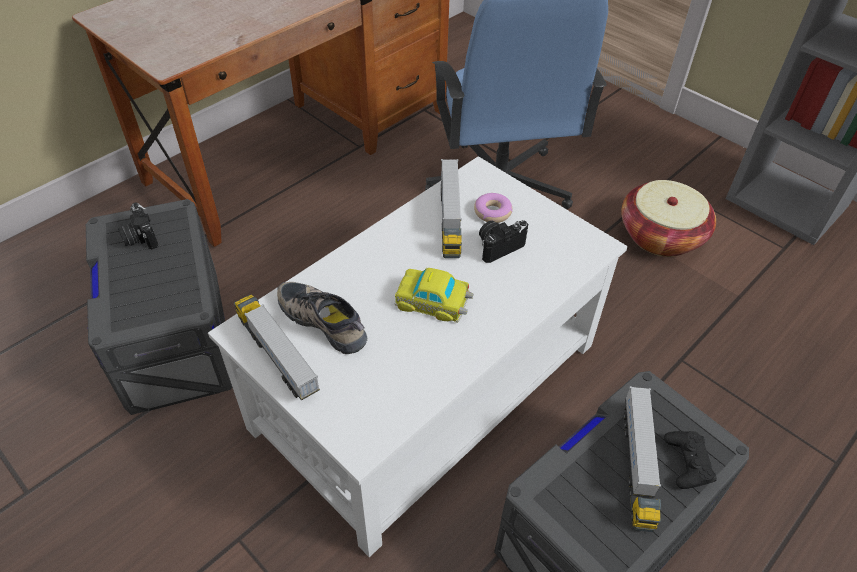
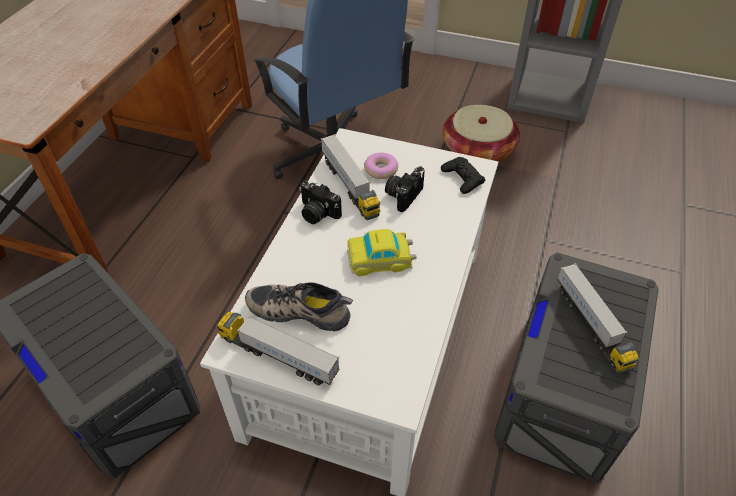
camera: 25 degrees left, 0 degrees up
camera [118,203,158,250] -> camera moved to [299,181,342,224]
black game controller [664,431,717,489] -> black game controller moved to [441,157,485,194]

